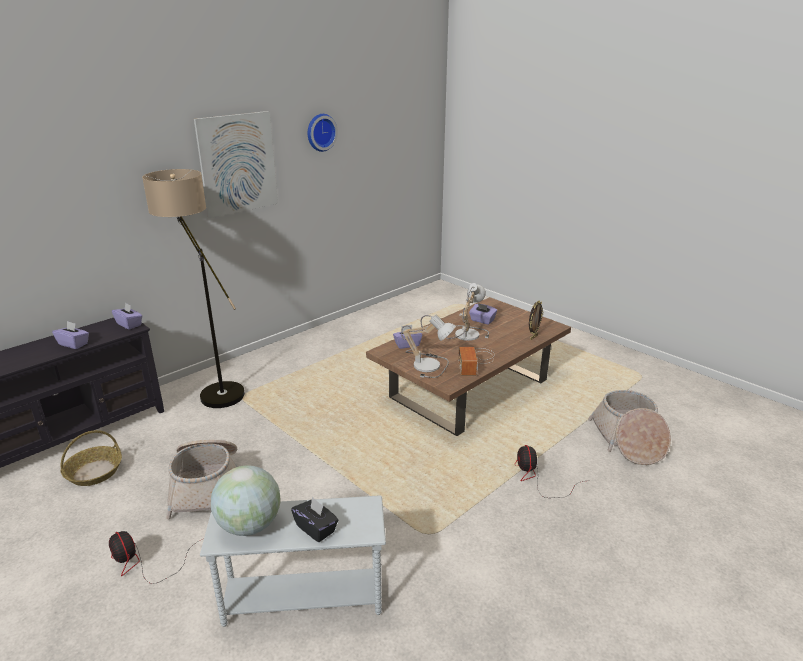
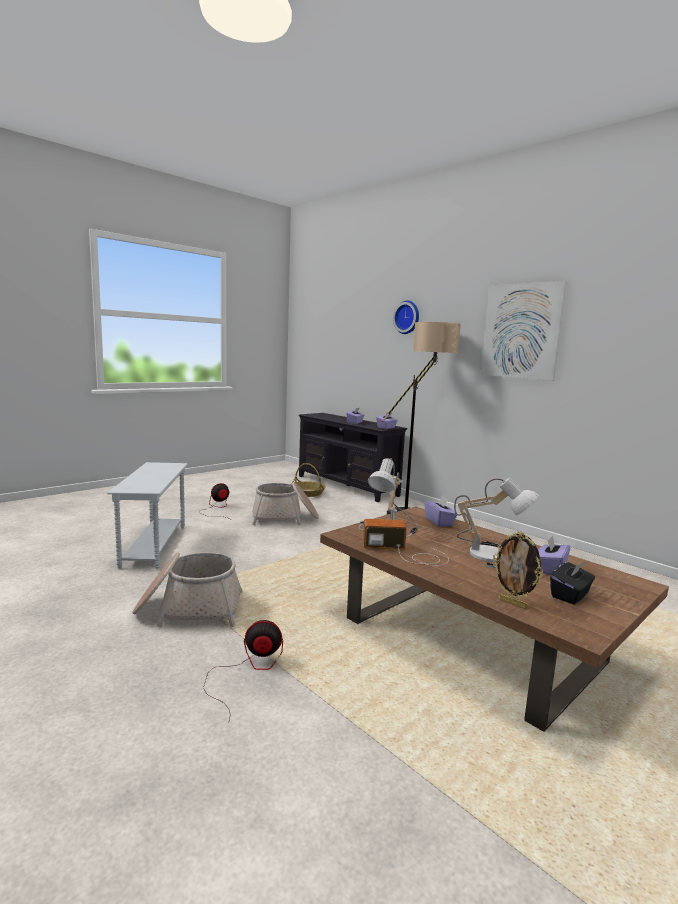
camera: 90 degrees right, 15 degrees down
globe [211,465,280,536] -> none
black tissue box [291,497,338,542] -> black tissue box moved to [550,561,595,604]
wall clock [308,114,338,152] -> wall clock moved to [393,301,419,334]
basket [588,390,671,465] -> basket moved to [132,552,243,627]

